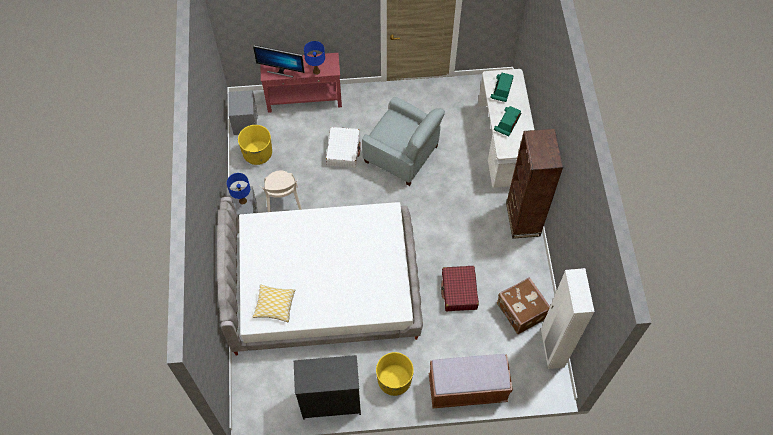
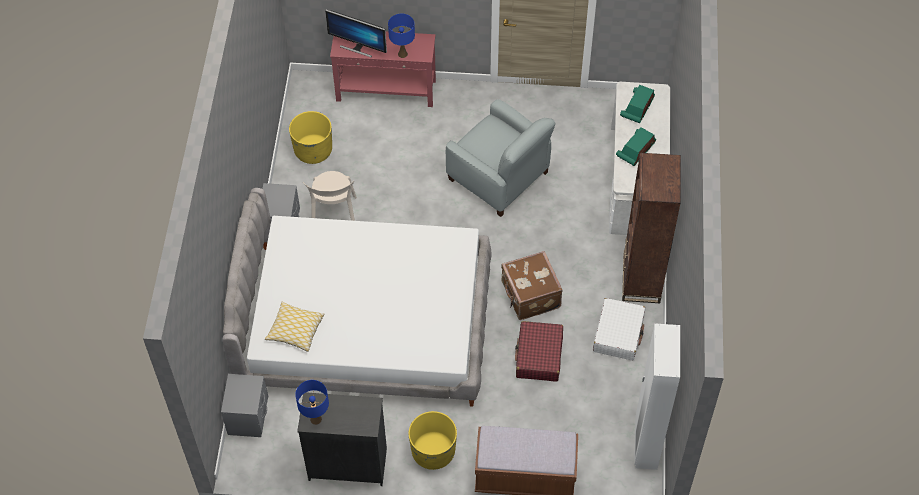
camera: 10 degrees right, 5 degrees down
blue table lamp [227,173,250,204] -> blue table lamp moved to [295,380,329,425]
grey nightstand [228,90,258,135] -> grey nightstand moved to [221,374,268,437]
white suitcase [326,127,361,168] -> white suitcase moved to [593,298,645,361]
brown suitcase [497,277,550,334] -> brown suitcase moved to [501,251,563,320]

